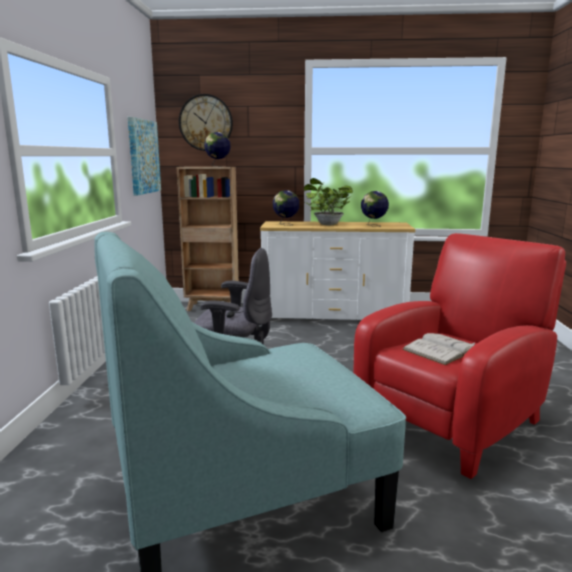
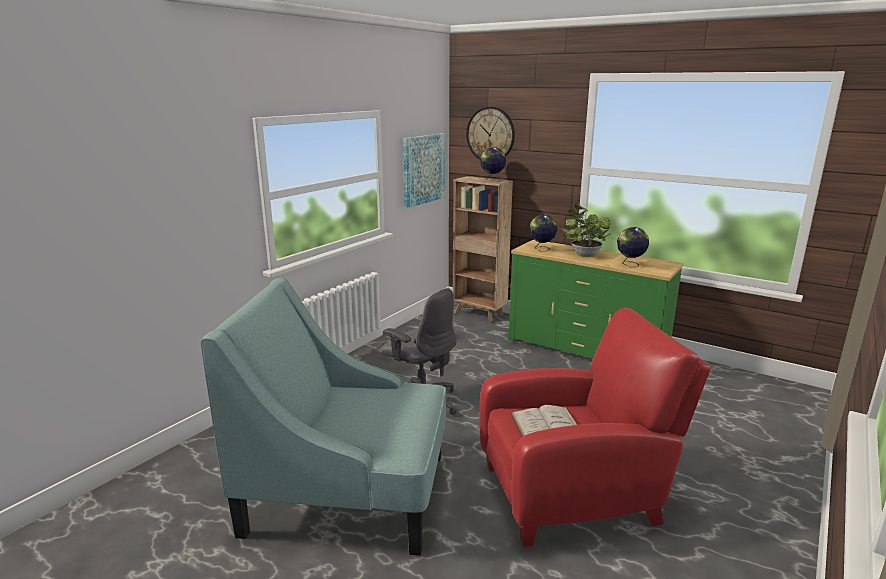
camera: 30 degrees right, 5 degrees up
white dresser [260,221,415,320] -> green dresser [509,240,684,359]

